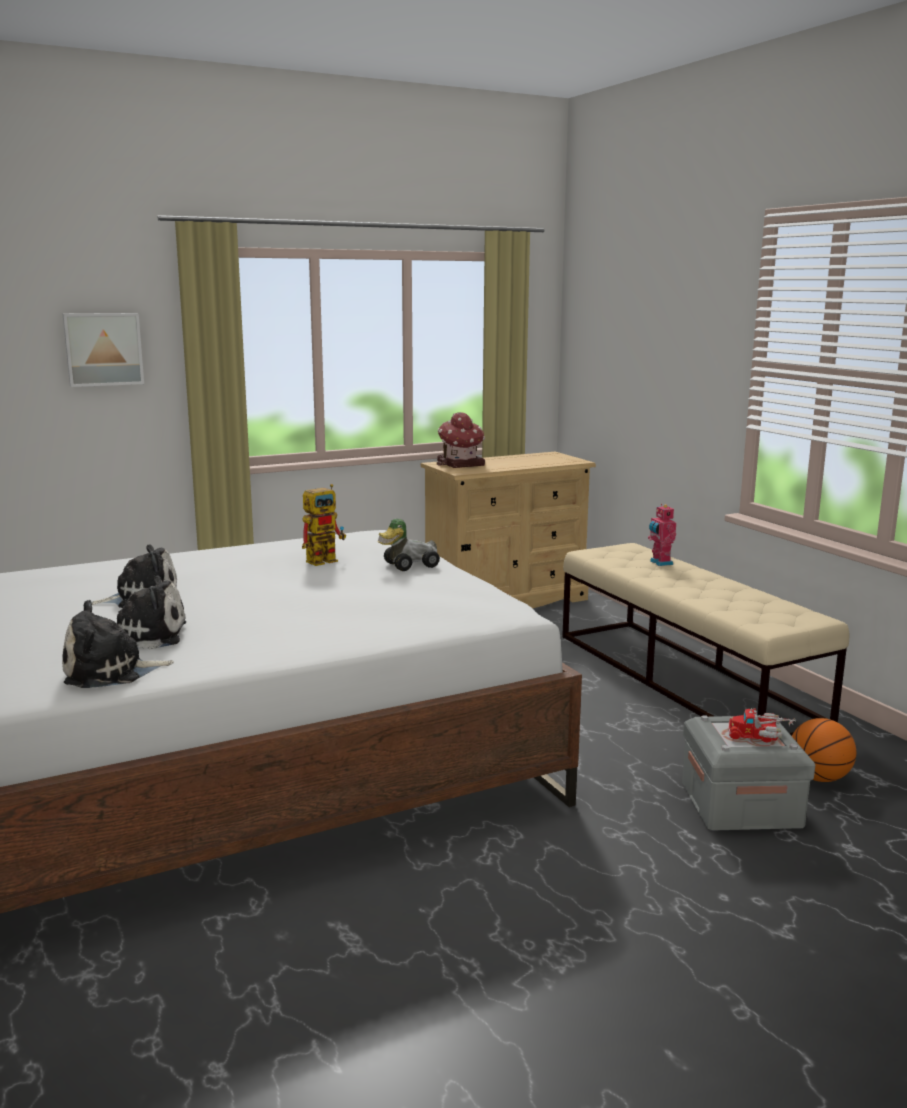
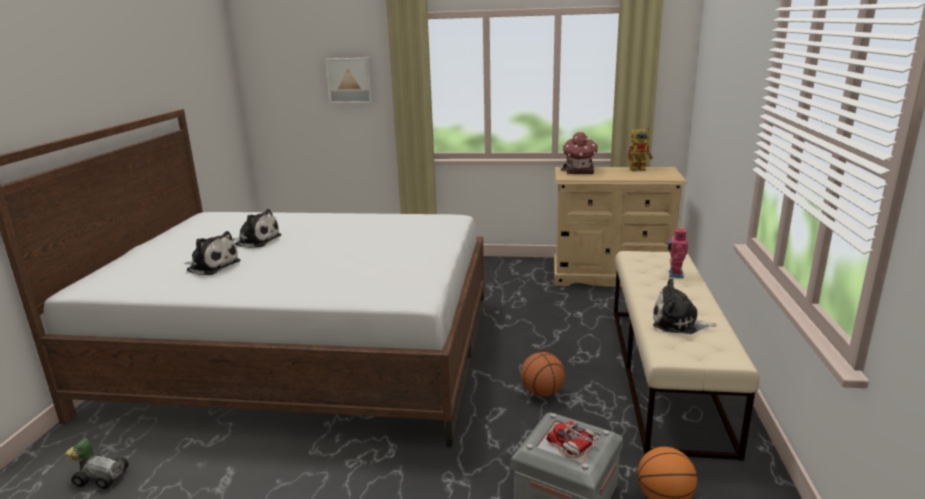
camera: 35 degrees right, 5 degrees up
plush toy [62,600,174,688] -> plush toy moved to [653,279,717,334]
toy robot [302,484,346,566] -> toy robot moved to [626,127,653,172]
toy car [377,519,440,571] -> toy car moved to [66,439,129,489]
none -> basketball [521,352,565,397]

